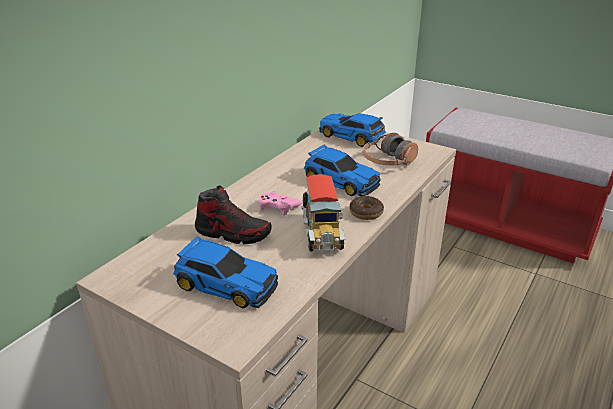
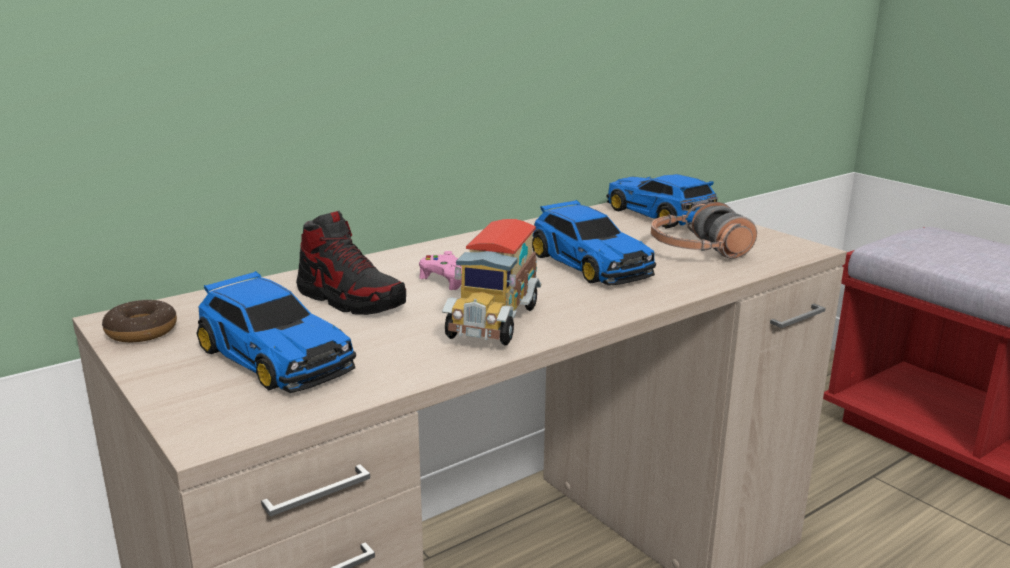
camera: 20 degrees right, 10 degrees down
donut [349,196,384,220] -> donut moved to [102,300,177,342]

